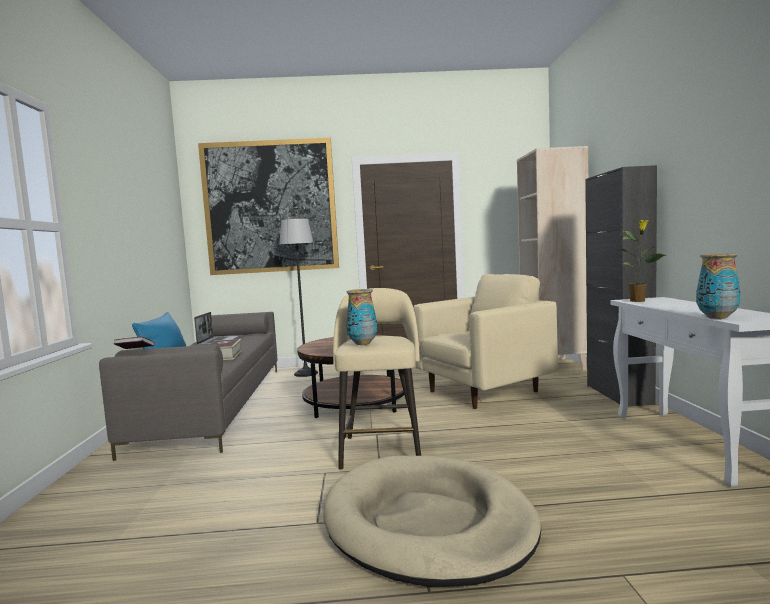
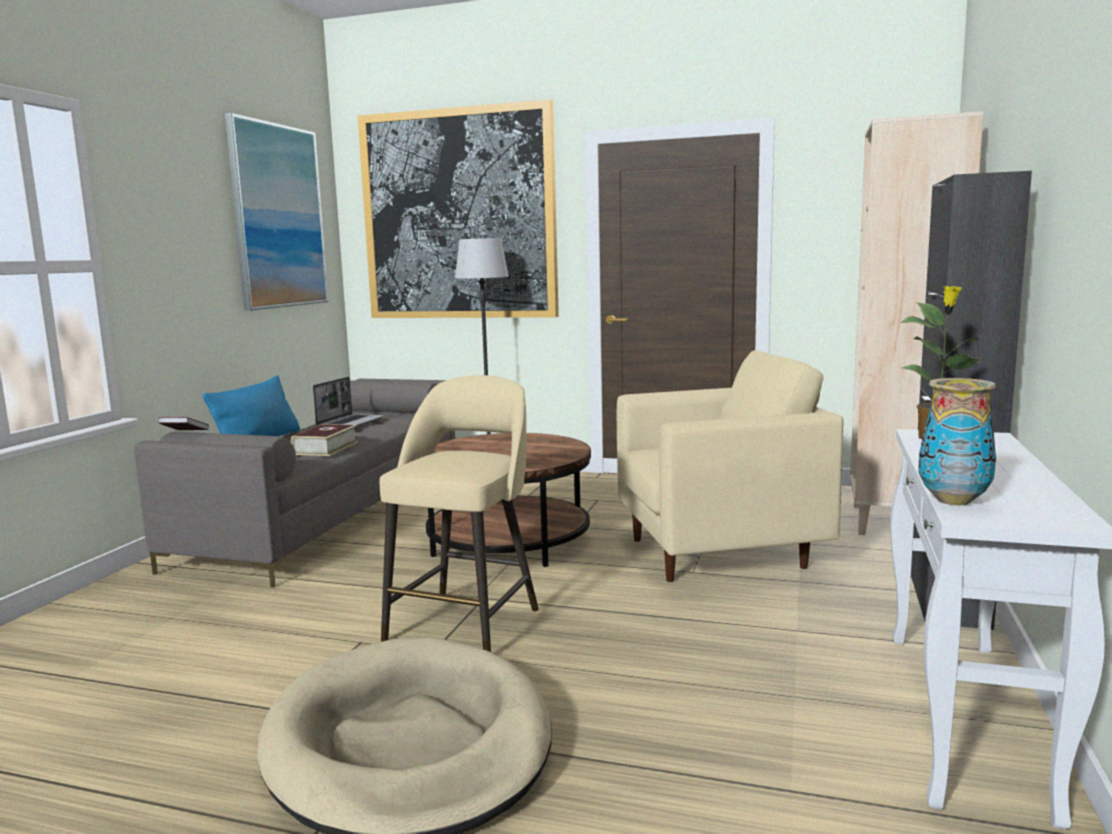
camera: 20 degrees right, 5 degrees up
vase [346,289,377,345] -> none
none -> picture [225,113,329,311]

